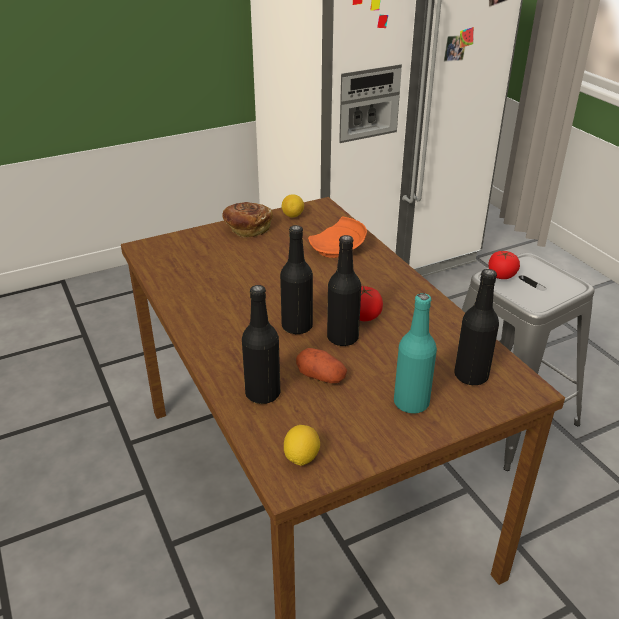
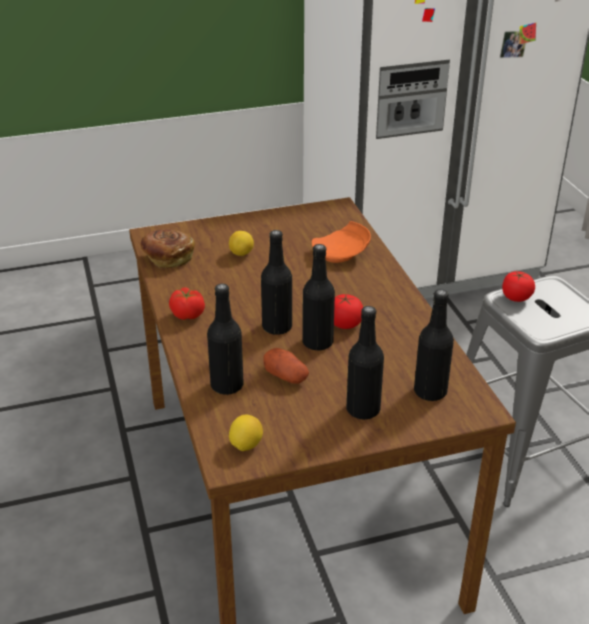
camera: 10 degrees right, 0 degrees up
bread [222,202,273,238] -> bread moved to [140,229,195,269]
lemon [282,195,304,217] -> lemon moved to [229,231,254,256]
turquoise bottle [394,293,437,414] -> black bottle [346,306,384,419]
none -> tomato [169,288,205,320]

